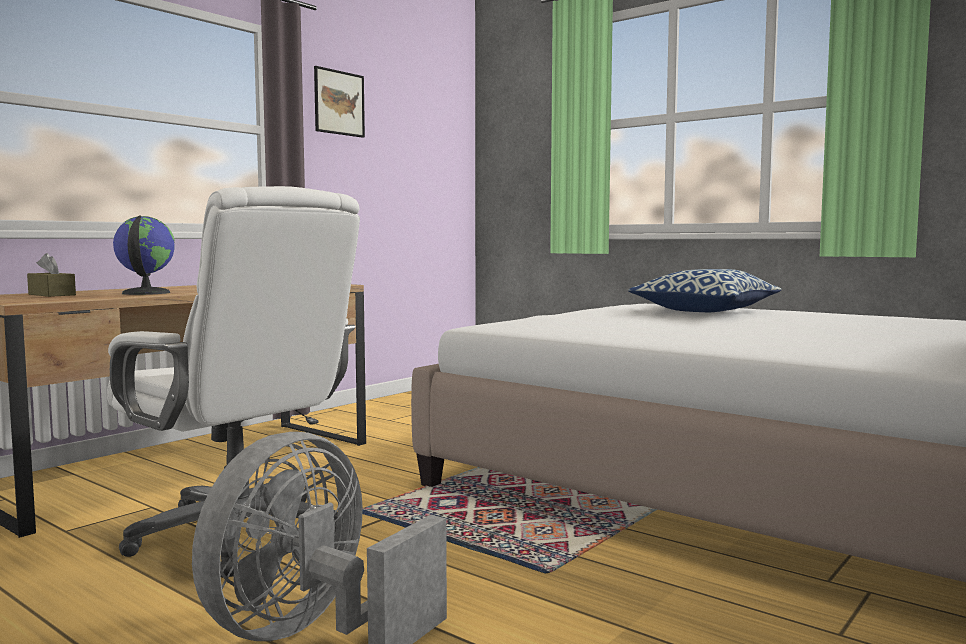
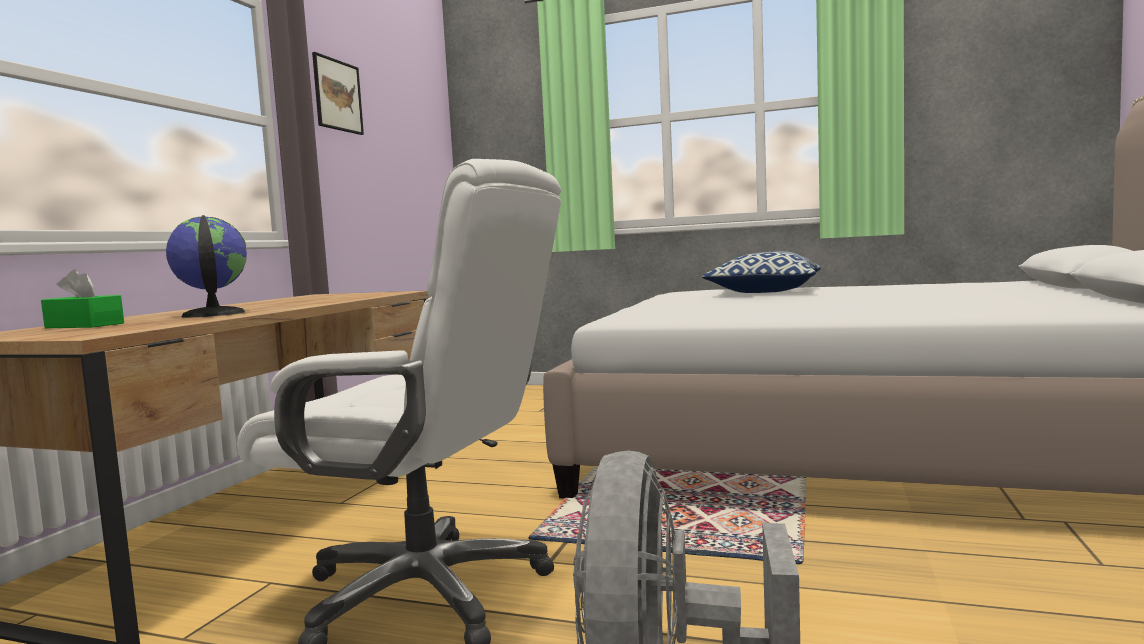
camera: 20 degrees left, 0 degrees up
brown tissue box [27,253,76,297] -> green tissue box [41,269,124,328]

